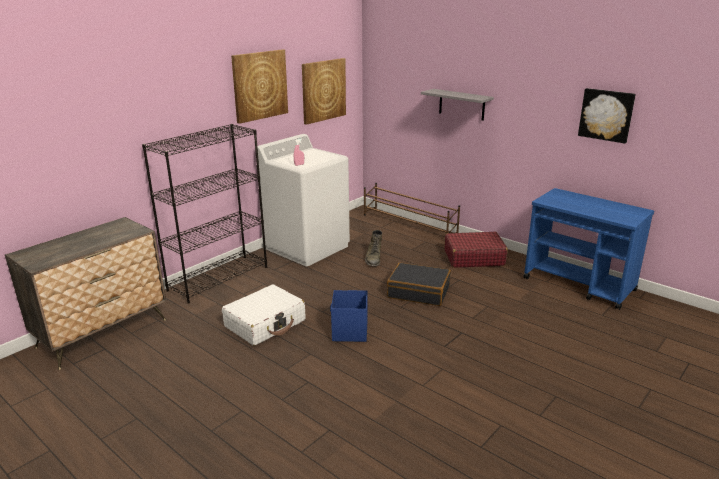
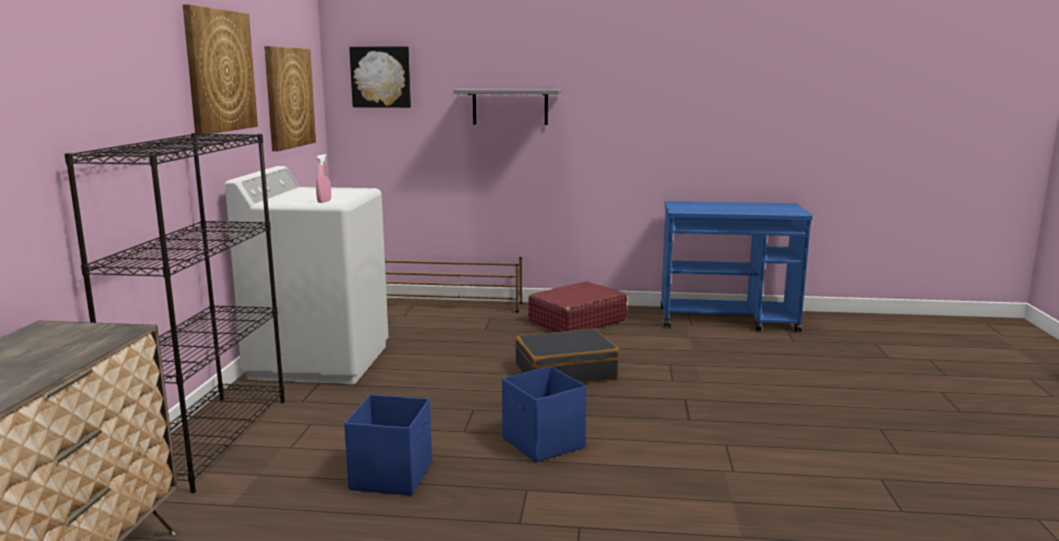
camera: 35 degrees left, 10 degrees down
white suitcase [222,284,305,346] -> blue storage box [344,395,432,496]
green boot [365,230,382,267] -> none
picture [578,88,636,144] -> picture moved to [349,47,411,108]

